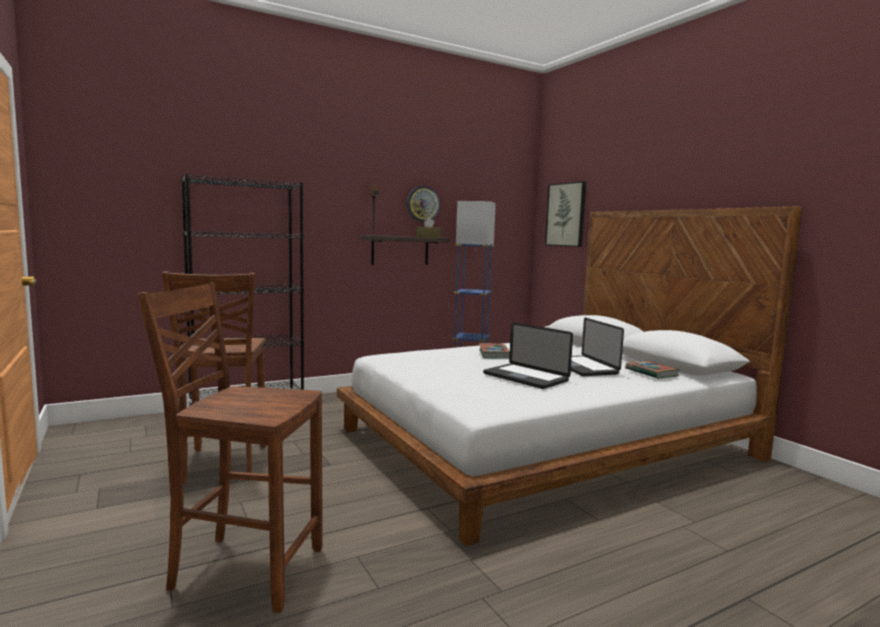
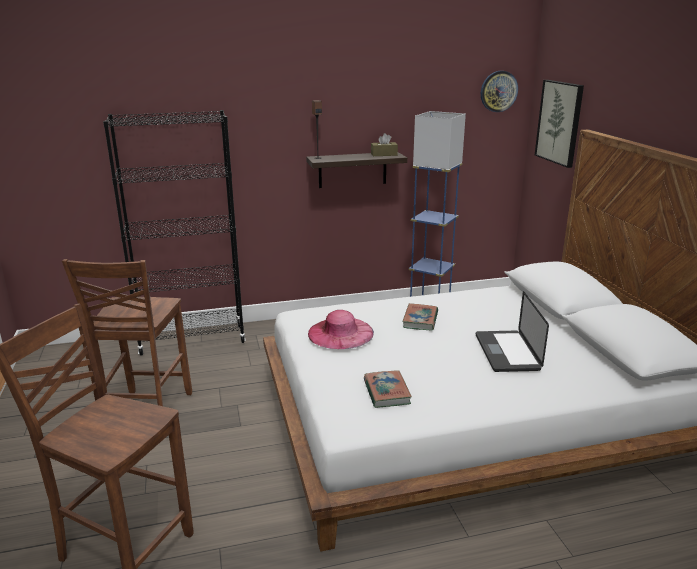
camera: 15 degrees right, 15 degrees up
wall clock [407,186,440,222] -> wall clock moved to [481,71,518,112]
laptop [483,322,573,389] -> none
book [625,360,680,379] -> book moved to [364,370,412,408]
none -> pink hat [308,310,374,349]

